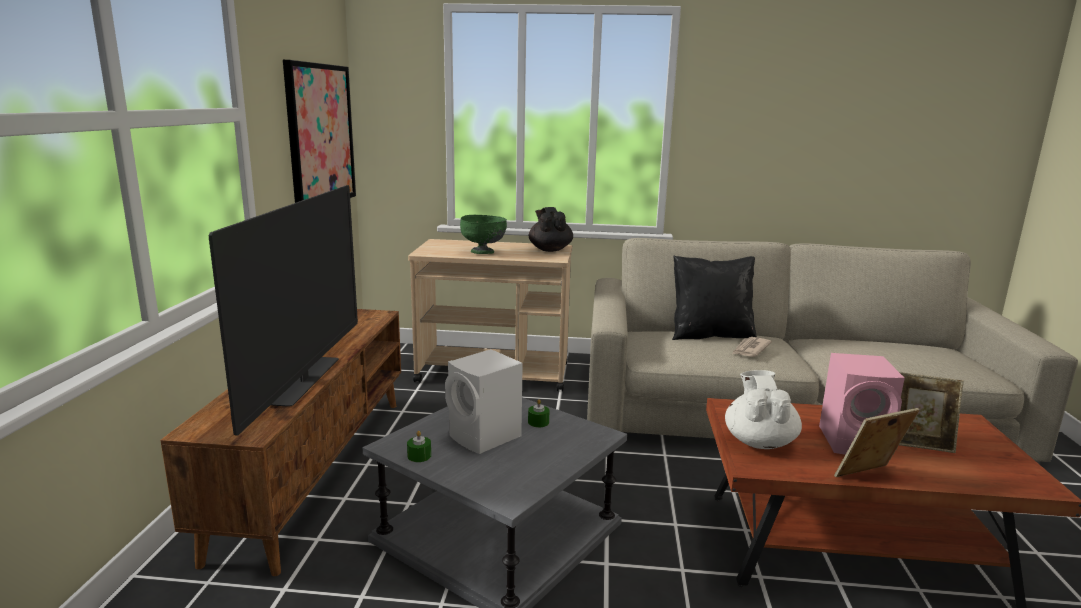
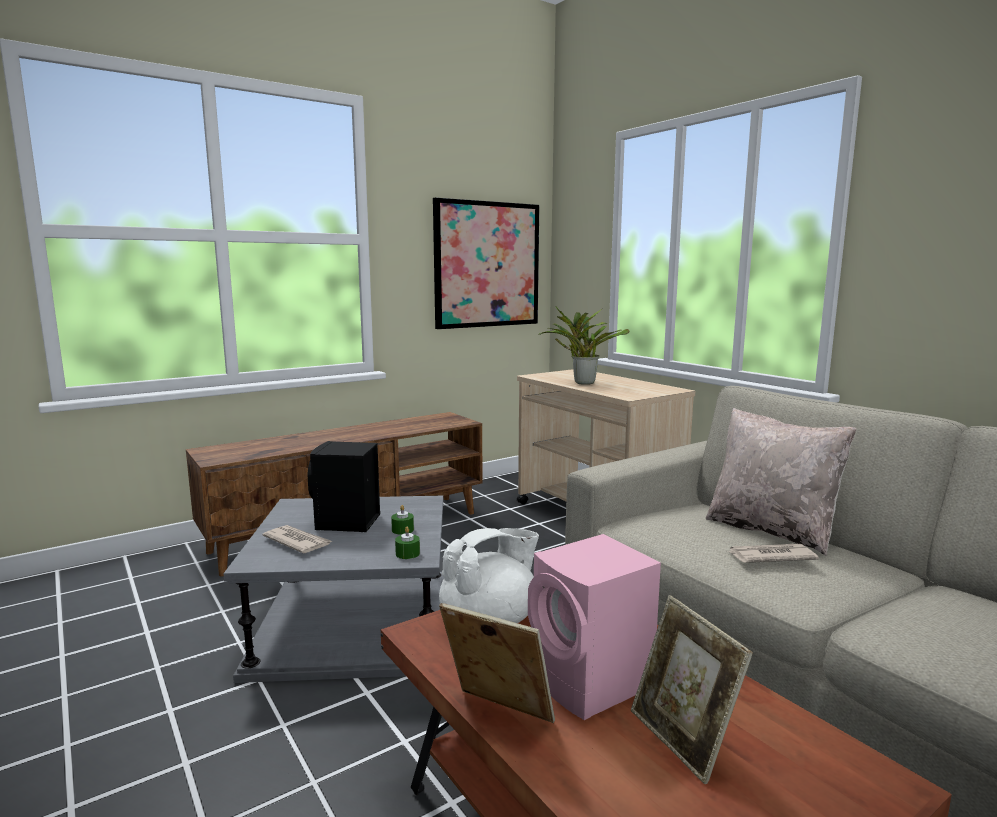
camera: 50 degrees right, 5 degrees down
television [209,185,358,436] -> none
green candle [407,431,431,462] -> green candle moved to [395,527,420,559]
white speaker [445,349,523,454] -> black speaker [307,441,380,532]
green bowl [460,215,507,254] -> potted plant [538,306,629,385]
black teapot [529,207,573,252] -> none
black pillow [672,256,757,340] -> beige pillow [706,408,857,556]
none -> newspaper [262,525,332,554]

